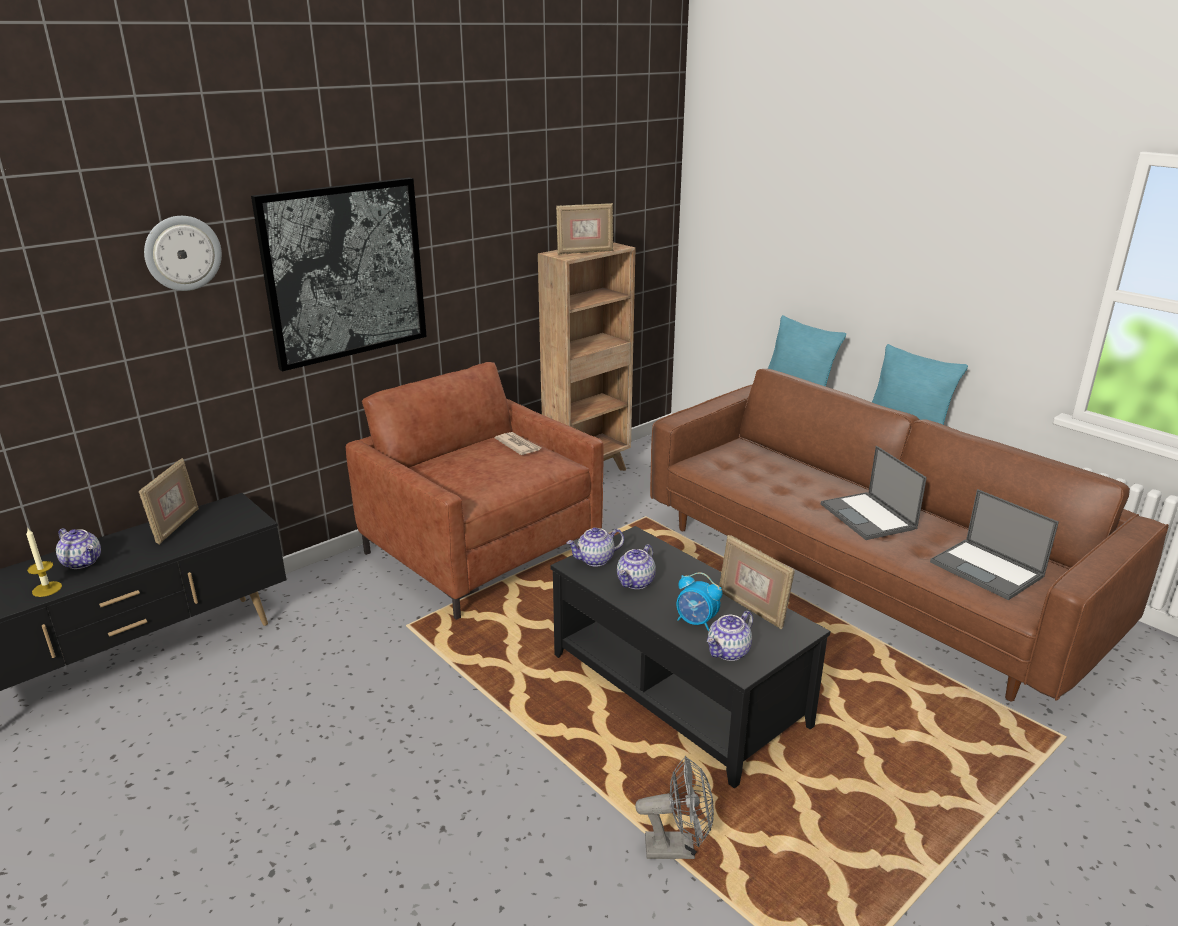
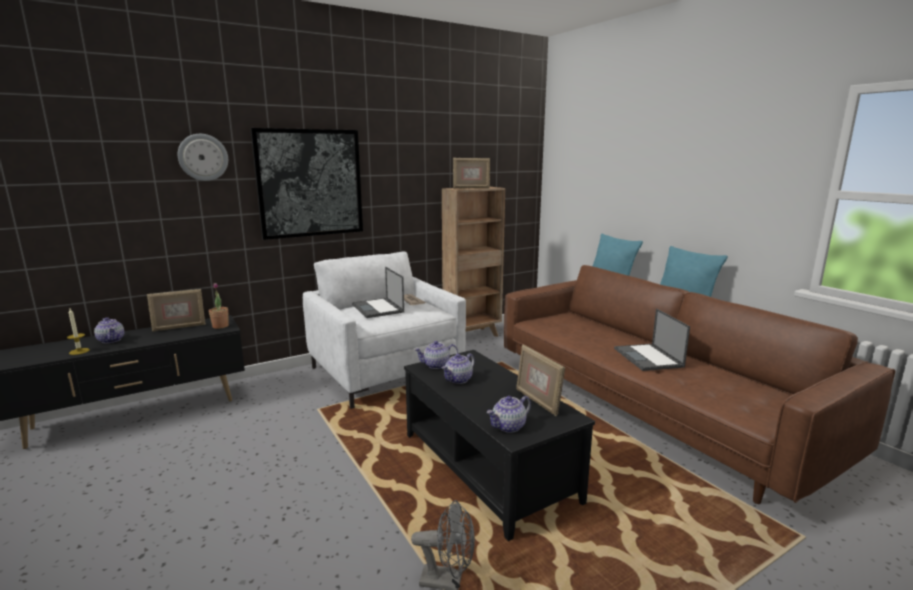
camera: 10 degrees right, 10 degrees down
picture frame [138,458,199,545] -> picture frame turned 45 degrees clockwise [147,289,206,332]
brown armchair [346,362,603,620] -> white armchair [303,251,466,409]
alarm clock [677,572,723,631] -> none
laptop [930,489,1059,600] -> laptop moved to [352,267,404,318]
none -> potted plant [209,283,229,329]

